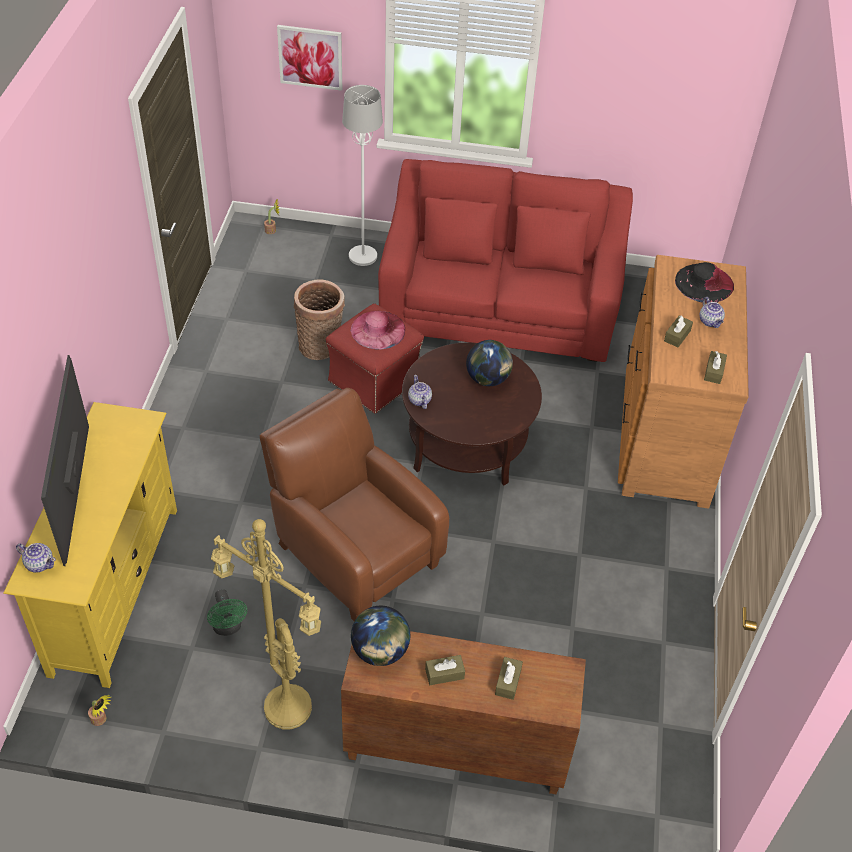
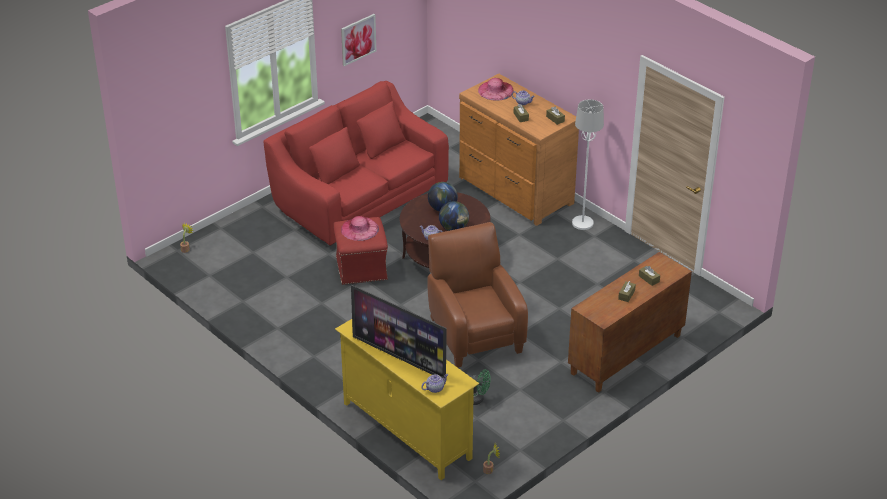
camera: 50 degrees left, 10 degrees down
yellow floor lamp [211,519,321,730] -> none
brown armchair [260,388,449,621] -> brown armchair turned 75 degrees clockwise [427,222,528,368]
picture [277,25,342,91] -> picture moved to [341,14,376,66]
basket [294,279,345,360] -> none
white floor lamp [342,85,383,266] -> white floor lamp moved to [572,99,604,230]
globe [351,606,410,666] -> globe moved to [439,201,469,231]
black hat [675,262,734,303] -> pink hat [478,78,514,101]

